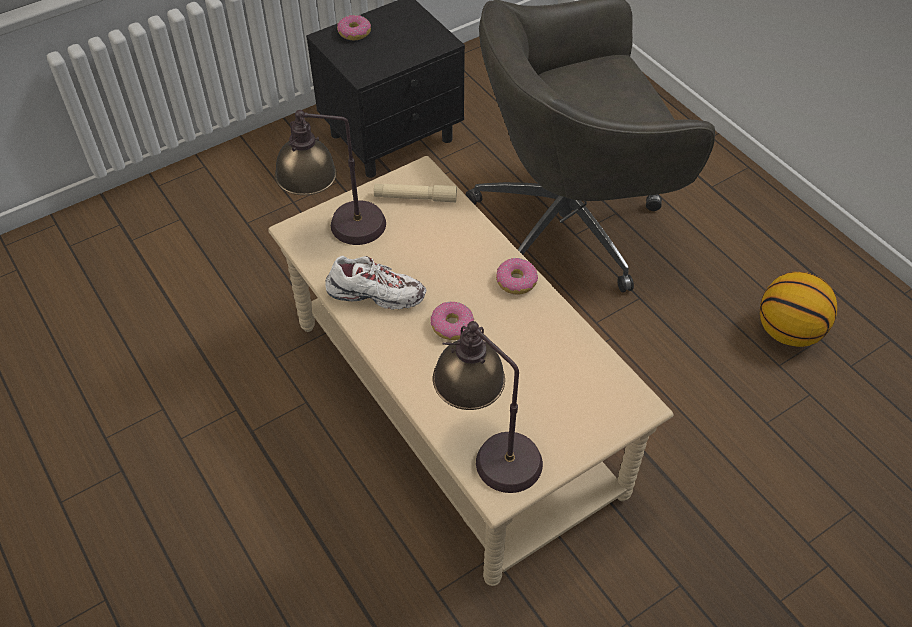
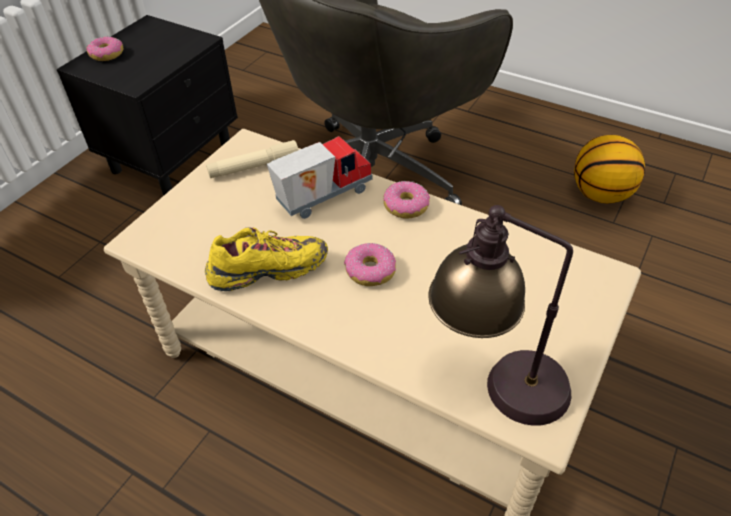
camera: 25 degrees left, 5 degrees down
table lamp [275,110,386,245] -> none
white shoe [325,256,426,309] -> yellow shoe [205,227,328,291]
none -> toy truck [267,136,372,219]

